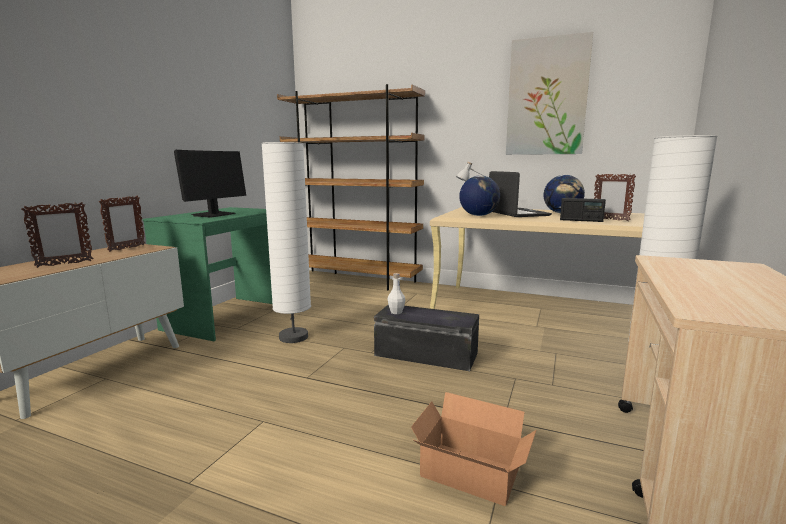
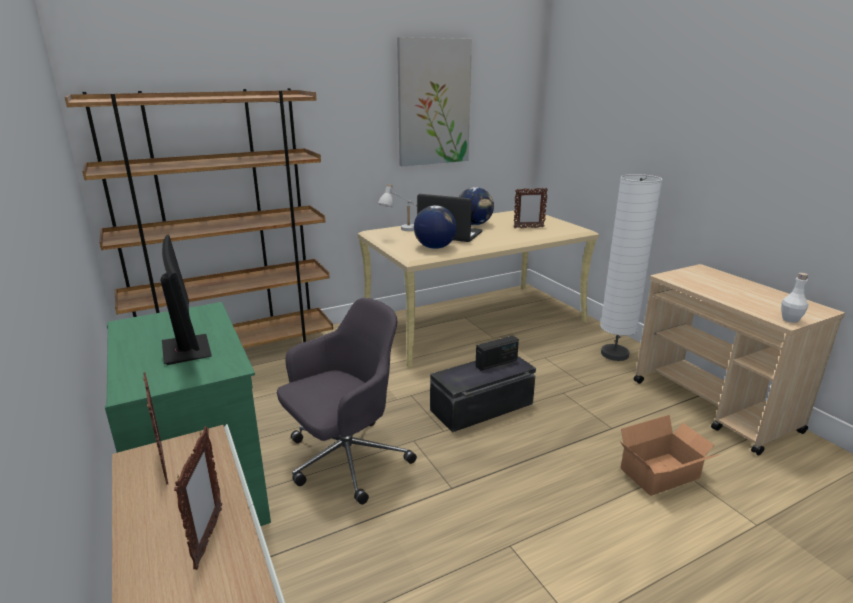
camera: 50 degrees left, 10 degrees up
white floor lamp [261,142,311,343] -> grey office chair [277,298,417,505]
white bottle [388,273,405,314] -> white bottle moved to [781,273,808,323]
radio [560,198,606,222] -> radio moved to [476,336,519,371]

